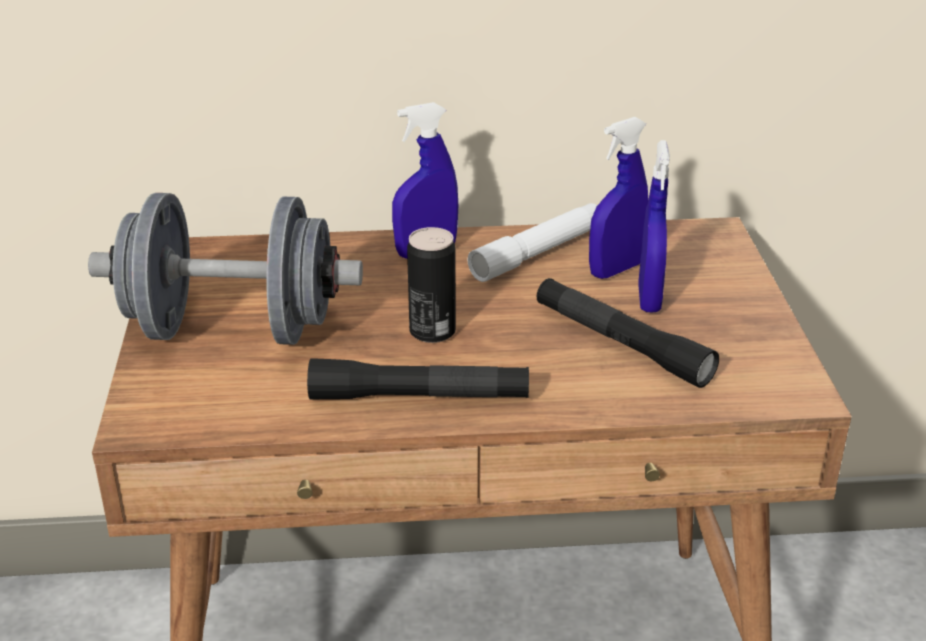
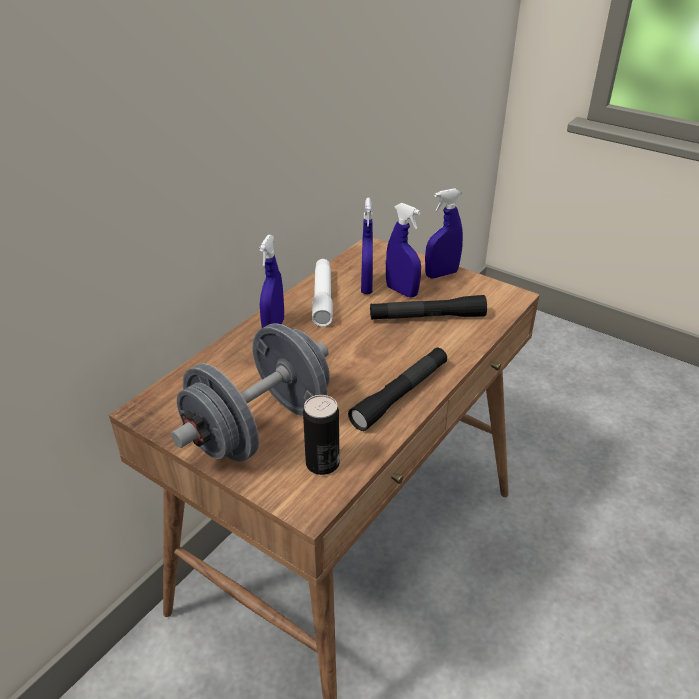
camera: 50 degrees left, 5 degrees up
can [407,227,456,343] -> can moved to [303,395,340,475]
none -> blue spray bottle [425,188,463,278]

